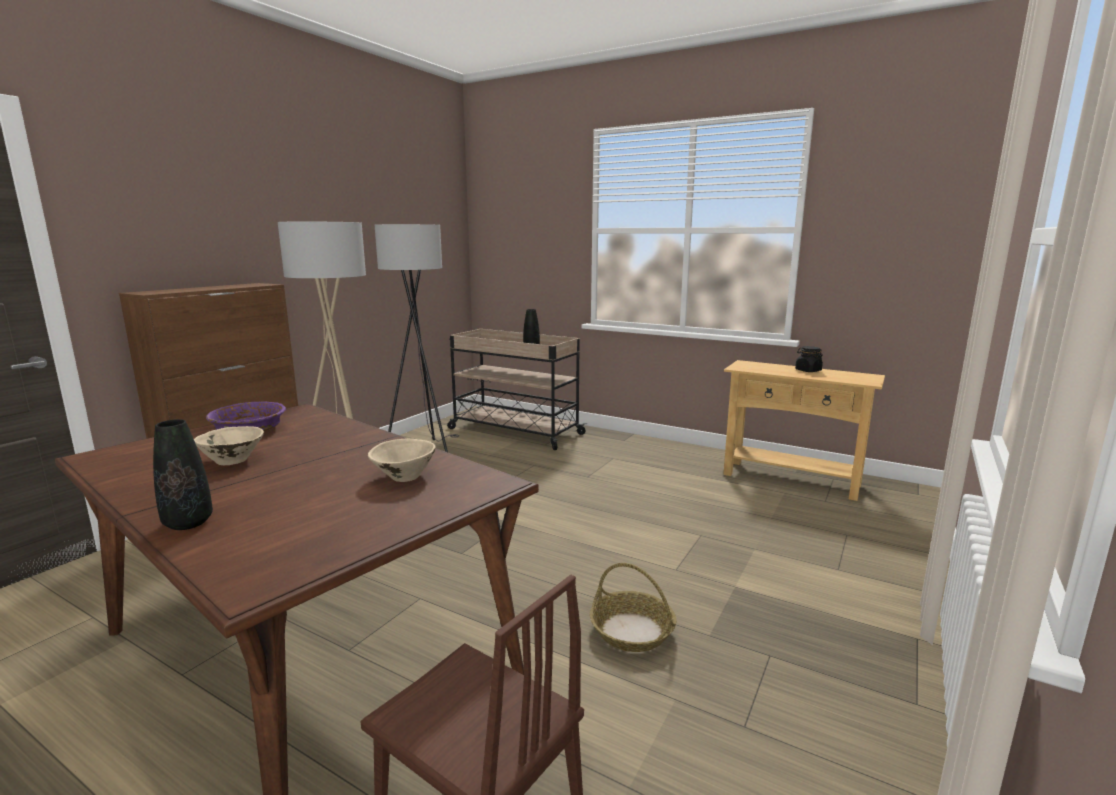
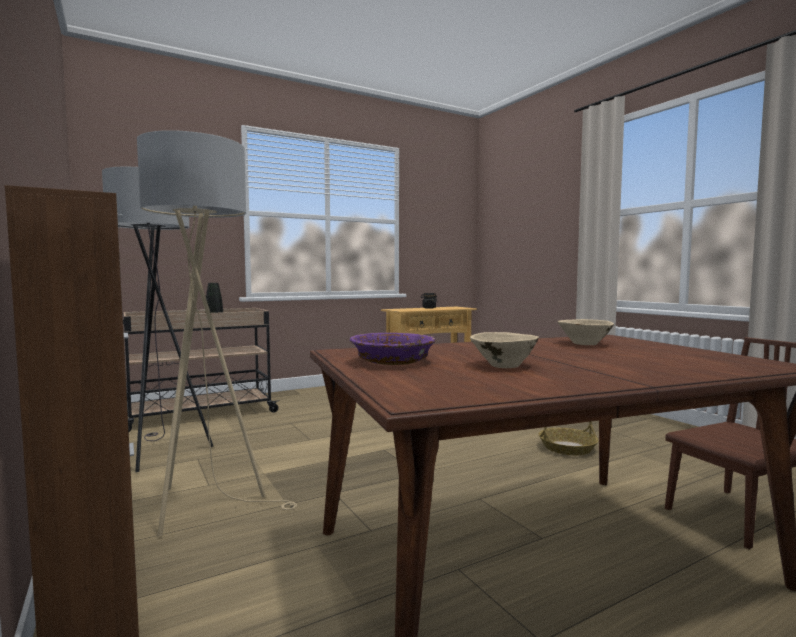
camera: 60 degrees left, 10 degrees down
black vase [153,419,213,530] -> none

